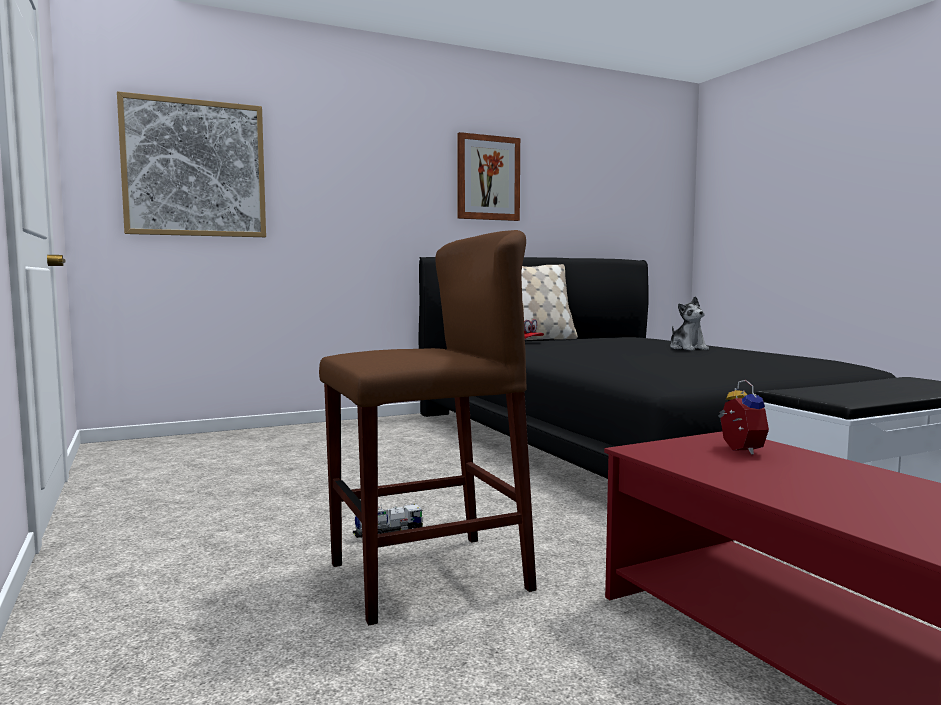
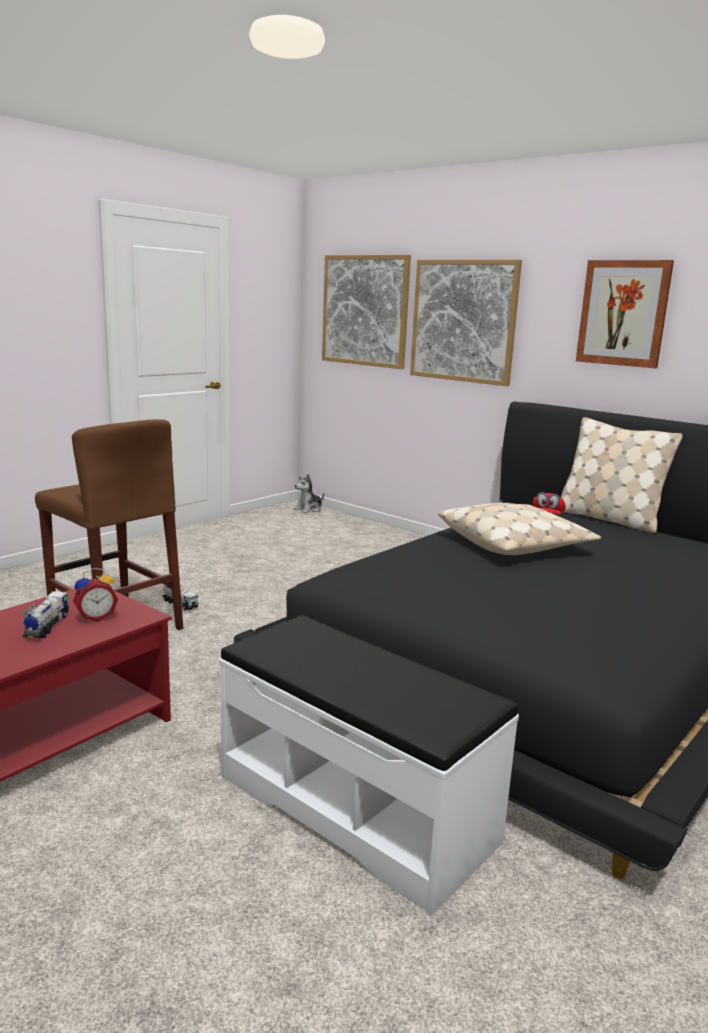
camera: 65 degrees right, 10 degrees up
plush toy [670,296,709,351] -> plush toy moved to [294,474,324,513]
none -> toy truck [23,591,69,638]
none -> picture [410,260,522,386]
none -> beige pillow [438,503,601,555]

